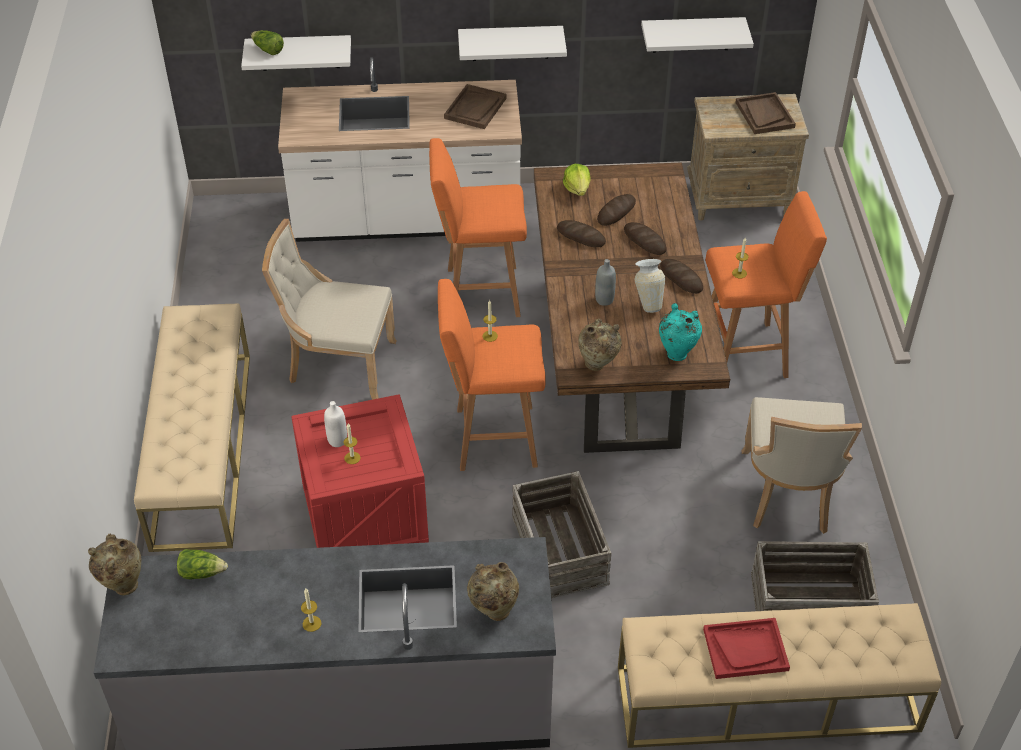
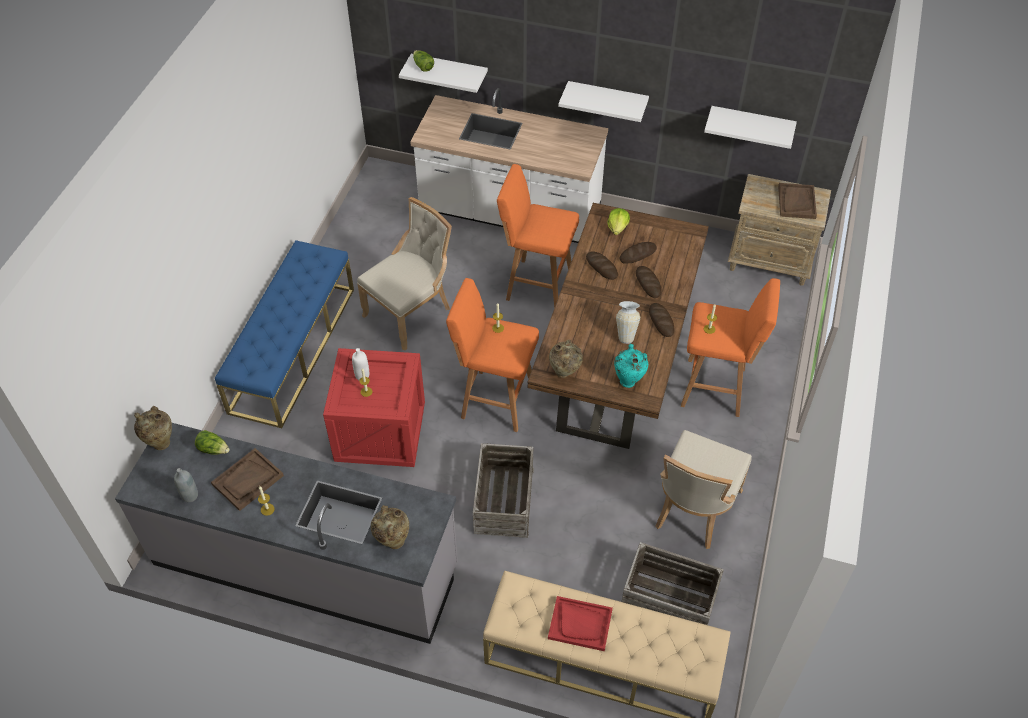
camera: 20 degrees right, 5 degrees up
beige bench [134,303,250,552] -> blue bench [215,240,354,428]
beige chair [262,219,397,400] -> beige chair turned 105 degrees clockwise [357,197,452,351]
brown tray [444,84,507,129] -> brown tray moved to [211,448,284,511]
grey bottle [595,259,616,306] -> grey bottle moved to [174,468,198,502]

